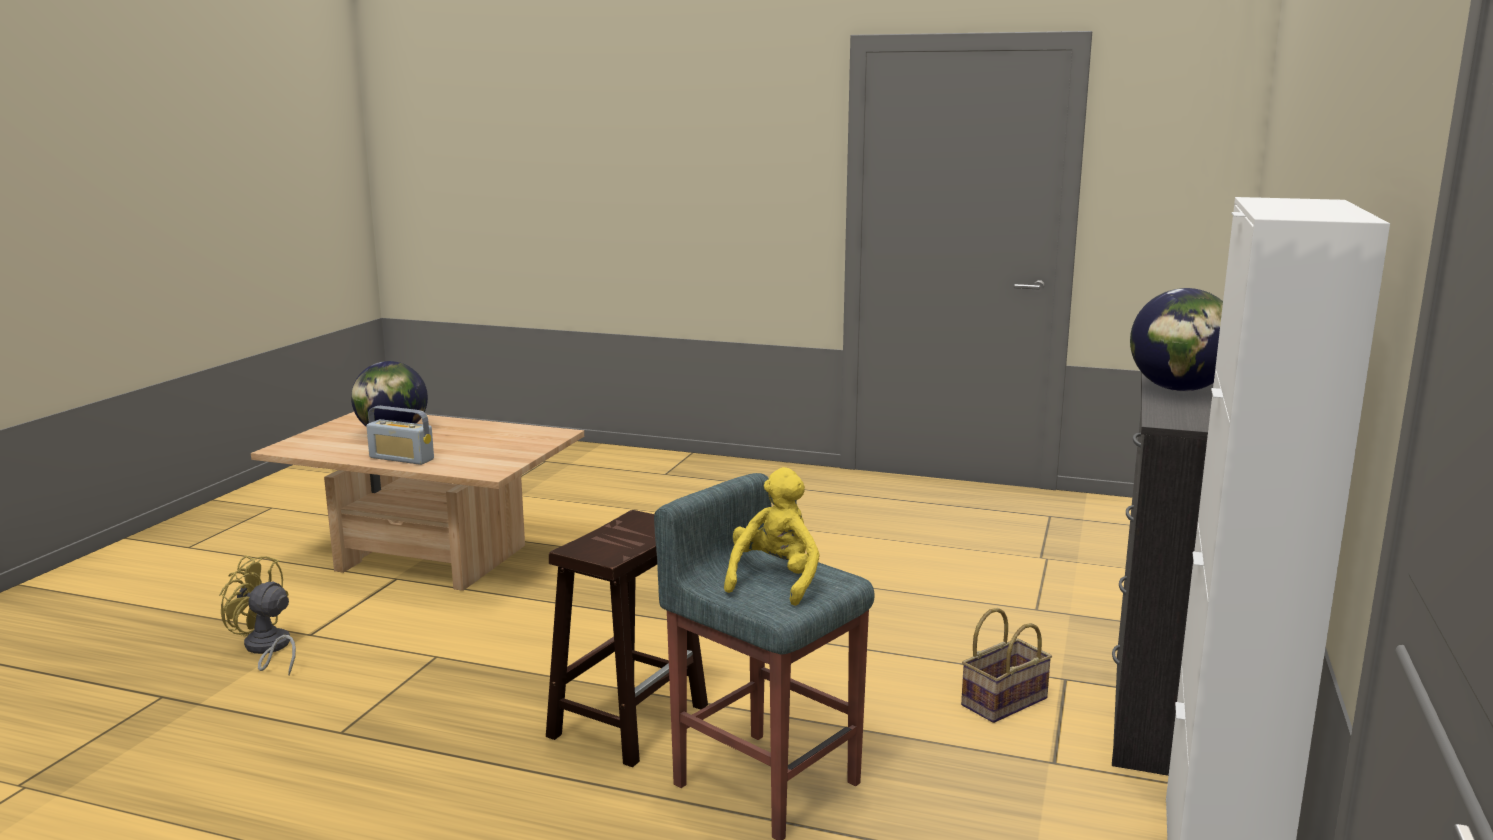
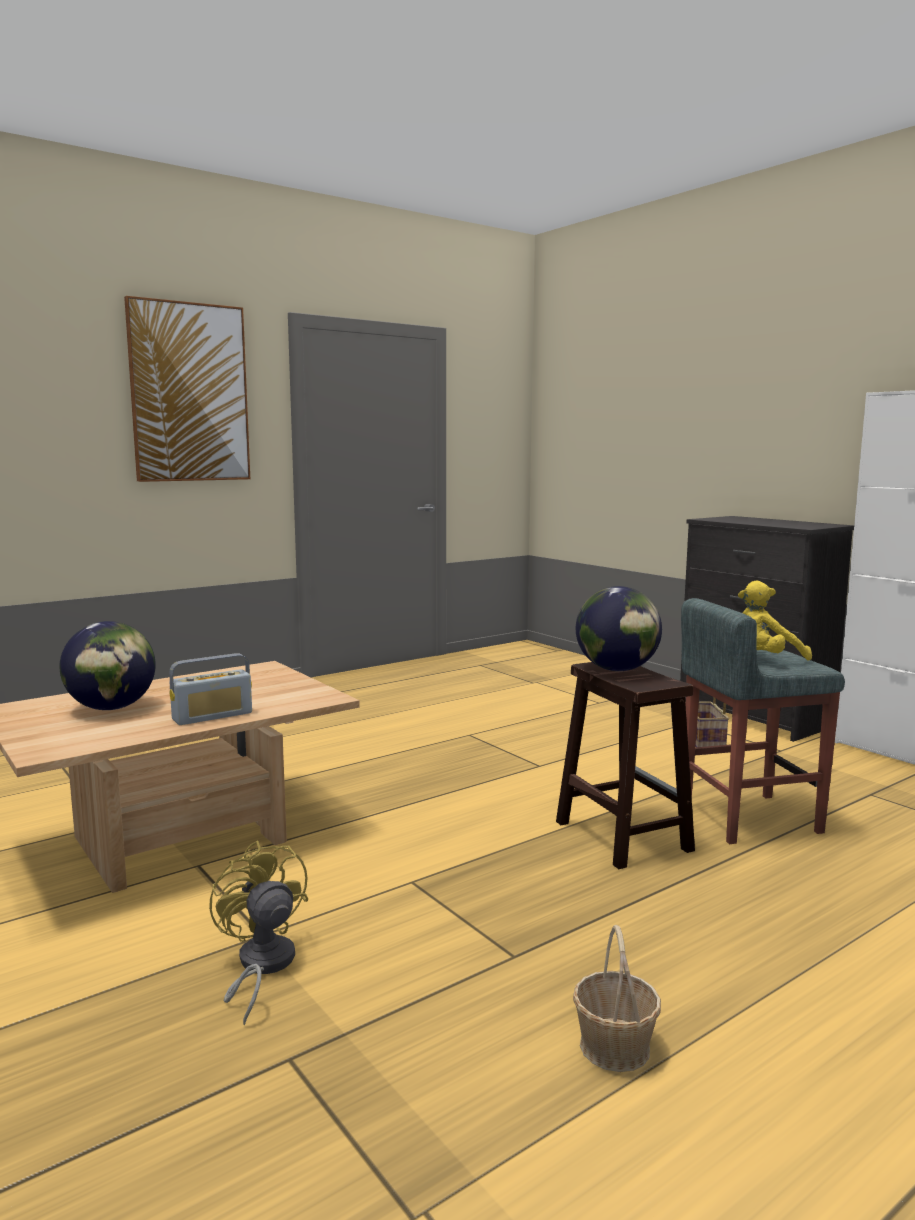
camera: 55 degrees left, 5 degrees down
yellow fan [219,555,296,675] -> yellow fan turned 90 degrees clockwise [209,840,308,1025]
yellow plush toy [724,467,820,606] -> yellow plush toy turned 75 degrees counterclockwise [738,581,812,661]
globe [1130,288,1223,391] -> globe moved to [576,586,662,671]
none -> picture [124,296,250,482]
none -> basket [573,925,661,1072]

